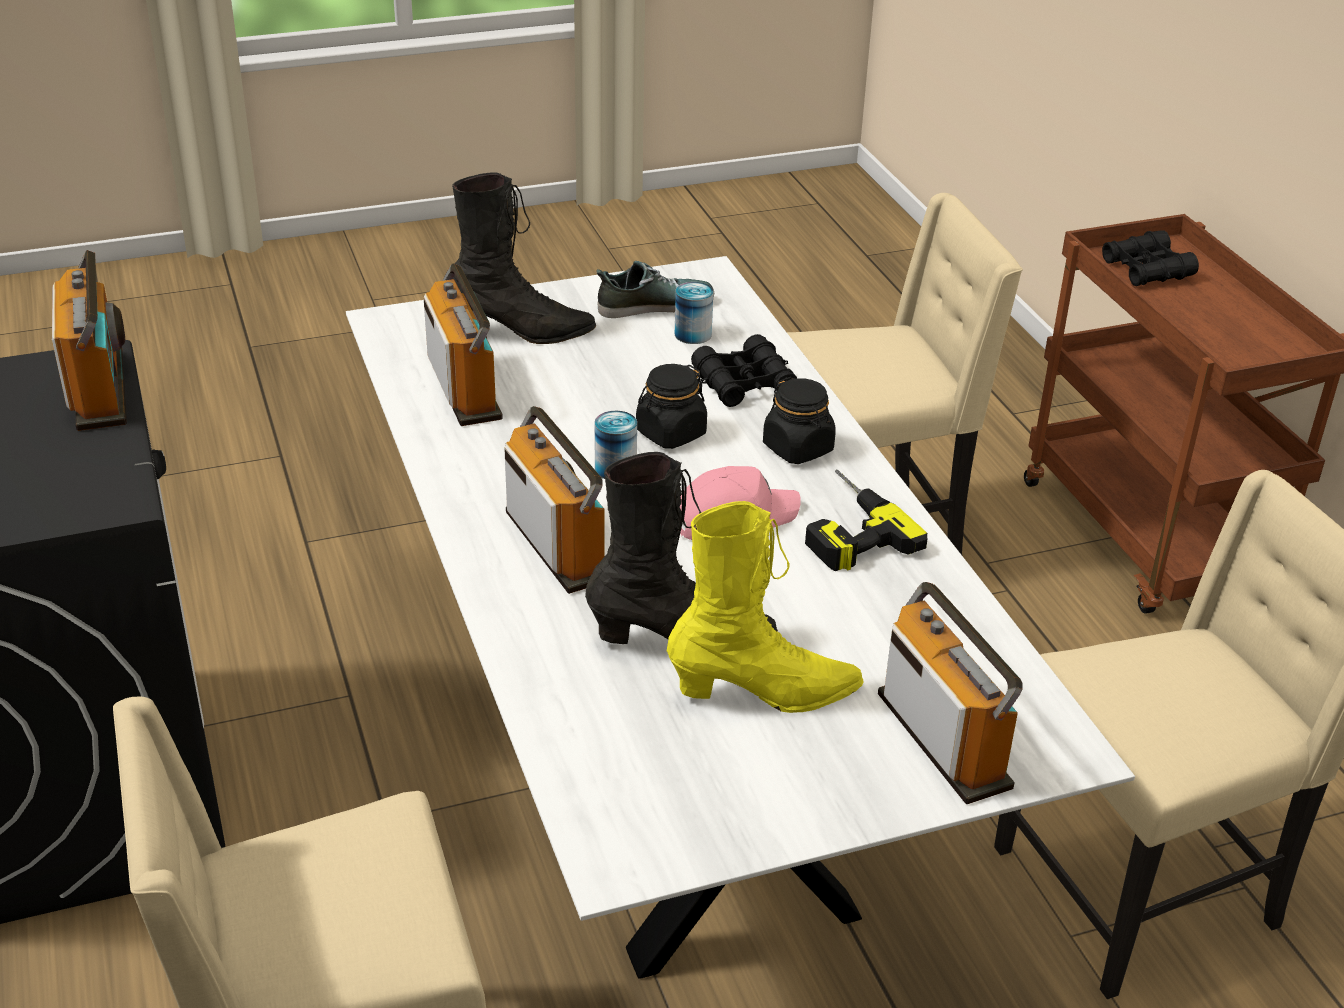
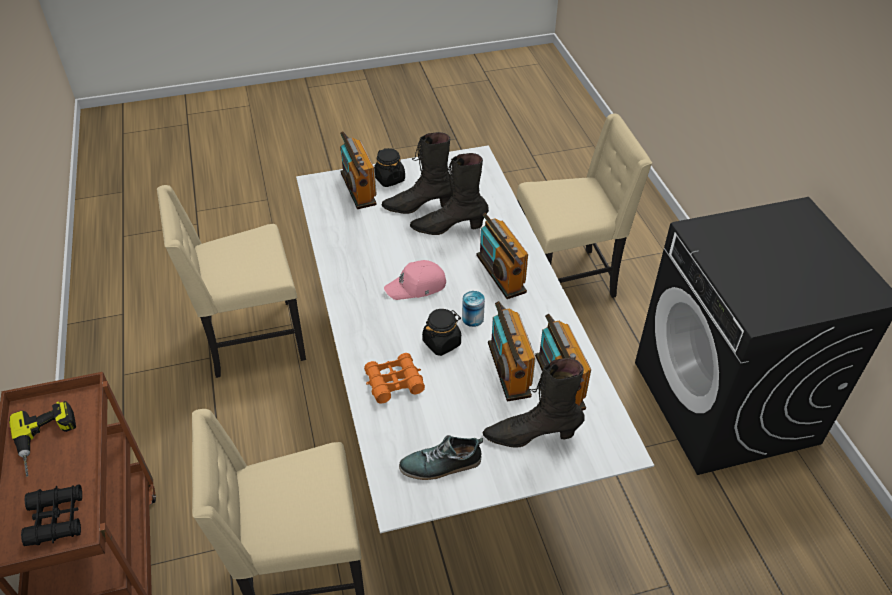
camera: 175 degrees left, 10 degrees up
radio [52,250,127,431] -> radio moved to [488,301,536,401]
yellow boot [667,501,864,713] -> black boot [381,132,453,214]
can [675,282,713,344] -> none
black binoculars [691,334,797,407] -> orange binoculars [364,353,425,403]
black jar [763,377,836,464] -> black jar moved to [374,148,405,187]
power drill [805,470,927,571] -> power drill moved to [9,401,76,477]

